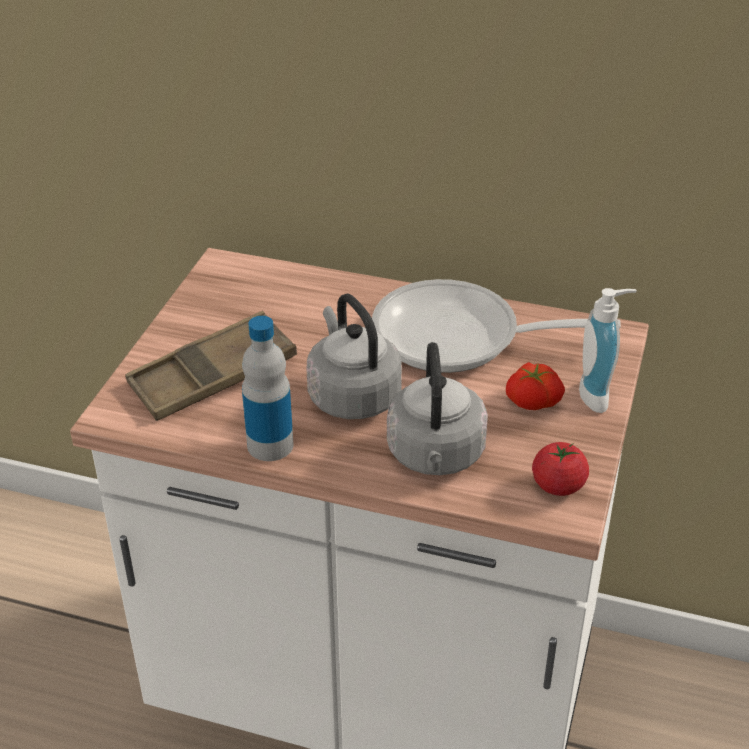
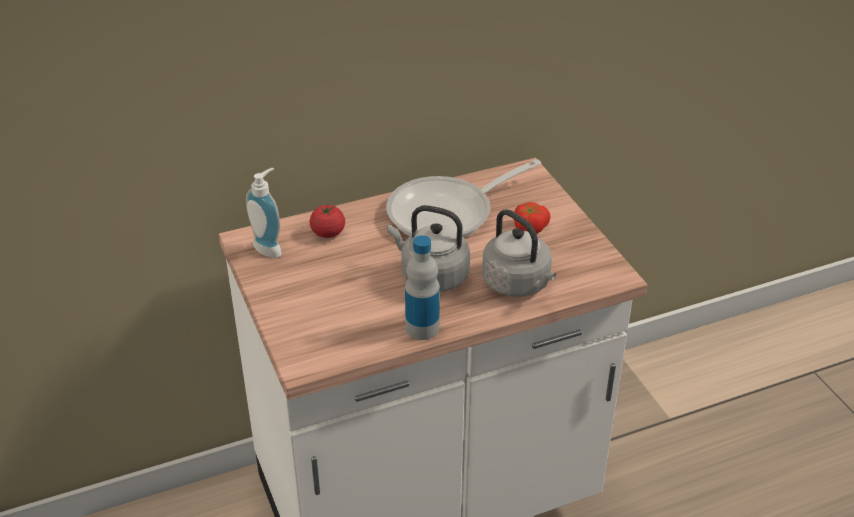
camera: 40 degrees left, 0 degrees up
brown tray [125,311,297,421] -> none
tomato [532,442,589,496] -> tomato moved to [310,204,345,238]
soap dispenser [579,288,637,413] -> soap dispenser moved to [246,167,281,258]

